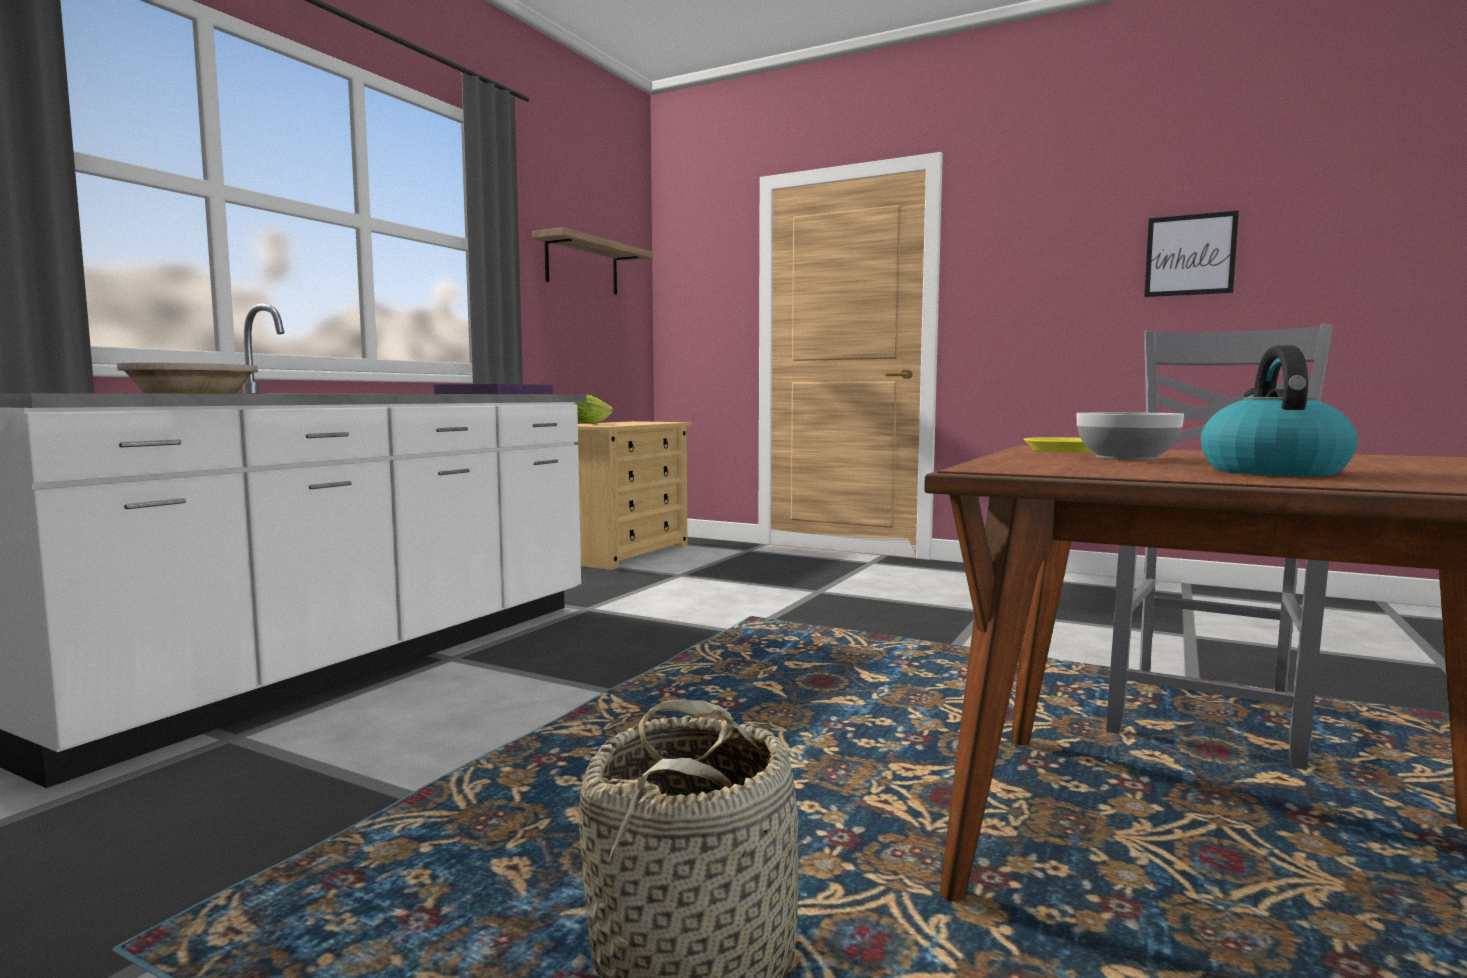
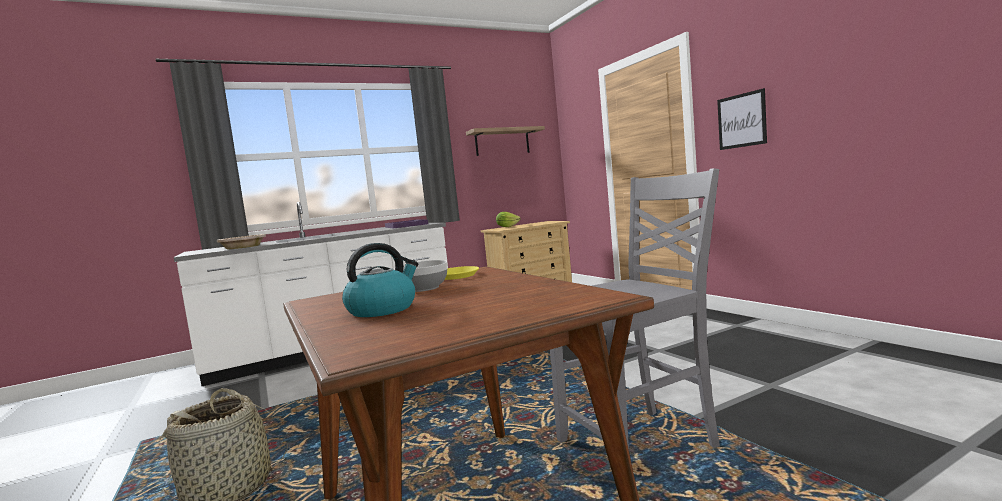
camera: 35 degrees right, 0 degrees up
picture [1144,211,1239,297] -> picture moved to [717,88,767,150]

